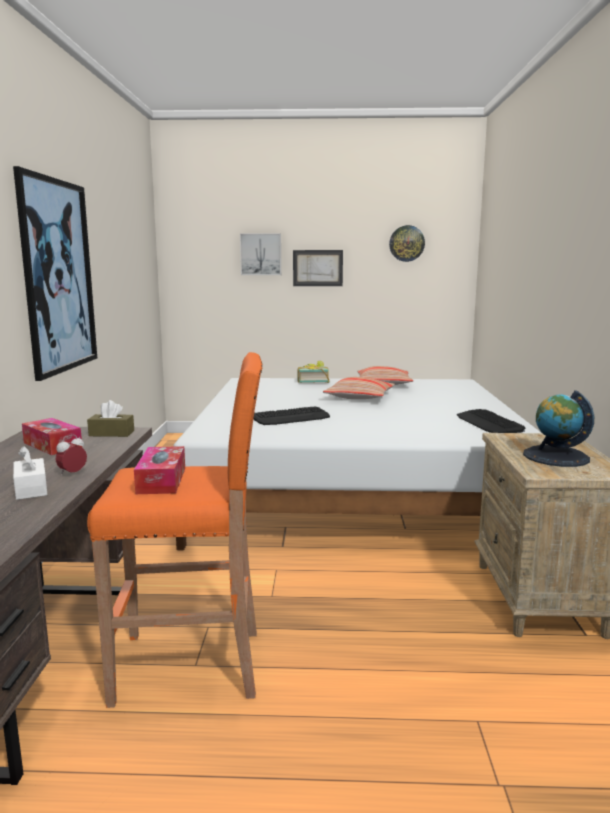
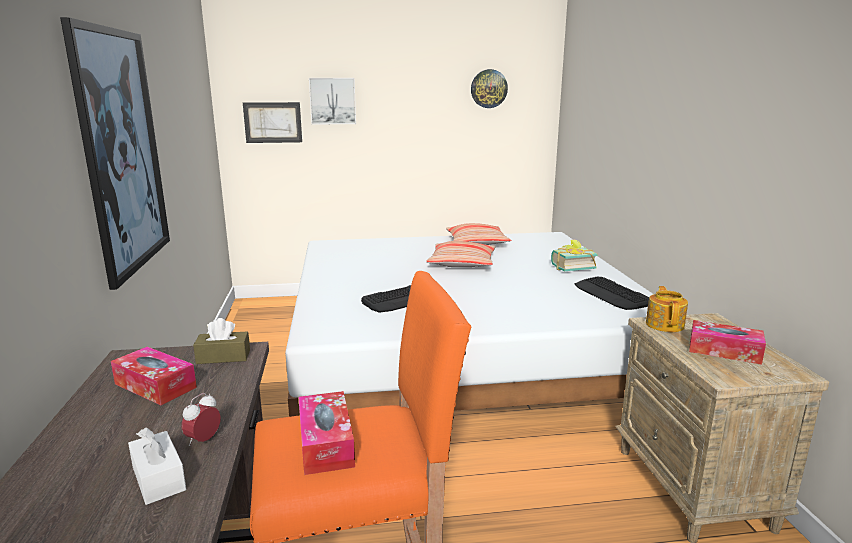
camera: 10 degrees left, 5 degrees up
picture [293,250,343,286] -> picture moved to [243,102,302,143]
book [297,361,330,383] -> book moved to [551,240,598,271]
globe [523,390,594,467] -> tissue box [689,320,766,365]
none -> teapot [646,286,688,332]

